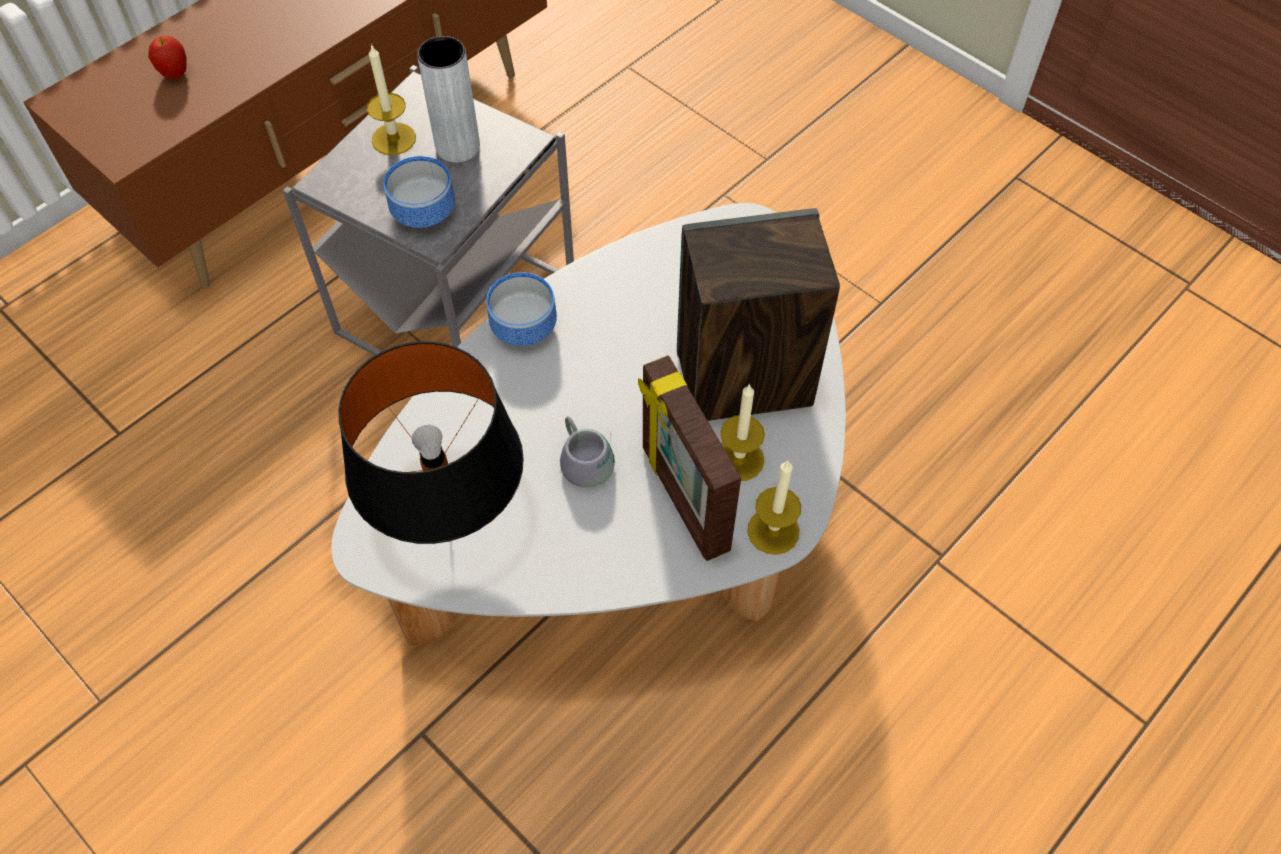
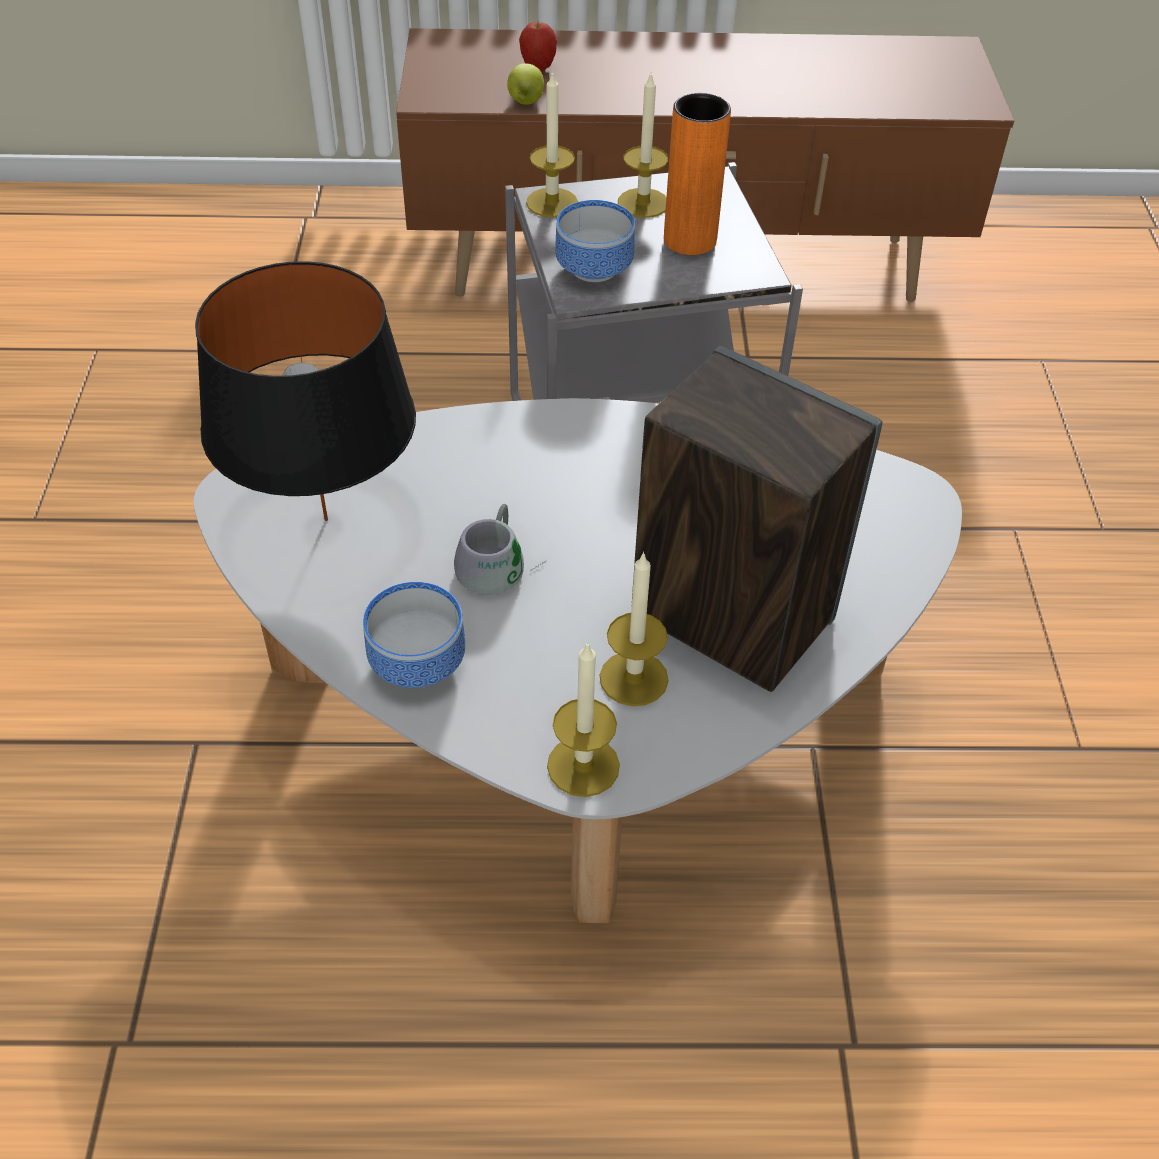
camera: 45 degrees right, 10 degrees down
grey vase [417,36,480,162] -> orange vase [664,93,731,255]
bowl [486,273,557,346] -> bowl moved to [363,582,465,688]
picture frame [638,355,741,561] -> none
none -> apple [507,63,544,105]
none -> candle [526,71,578,218]

